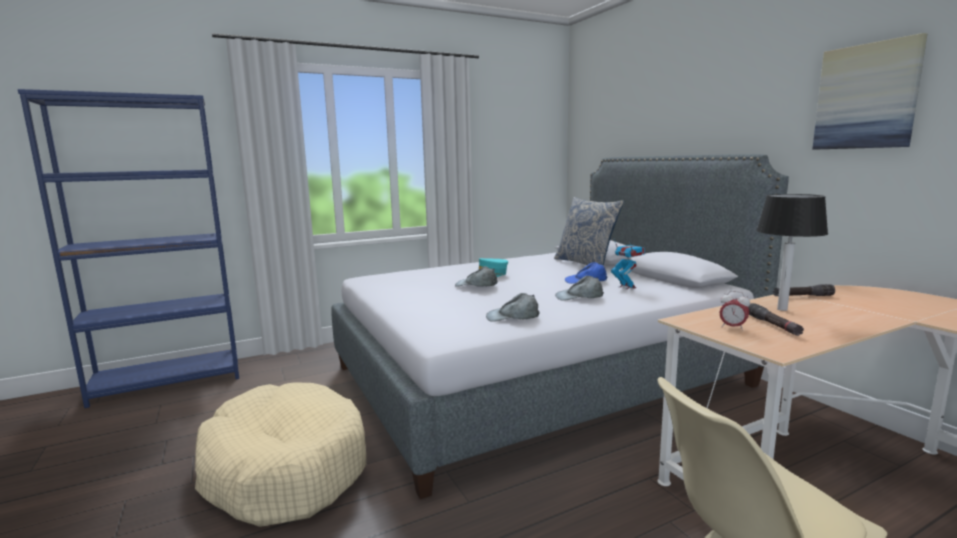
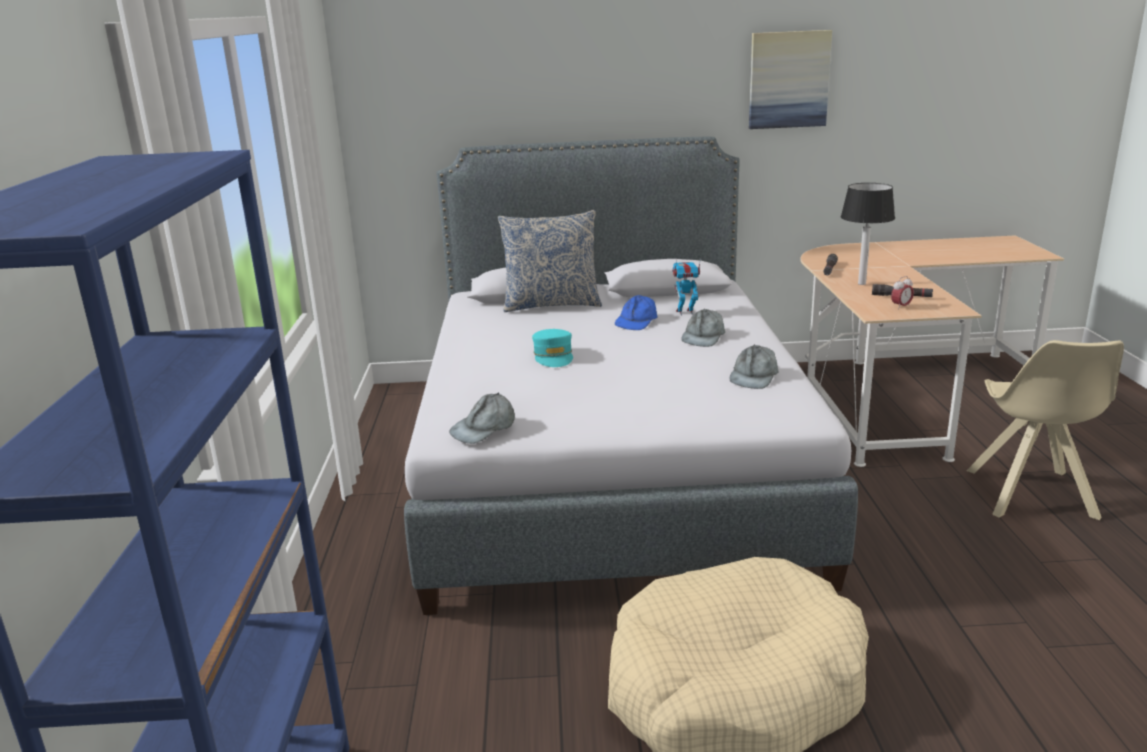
camera: 65 degrees left, 10 degrees up
grey cap [455,266,498,287] -> grey cap moved to [449,392,515,444]

